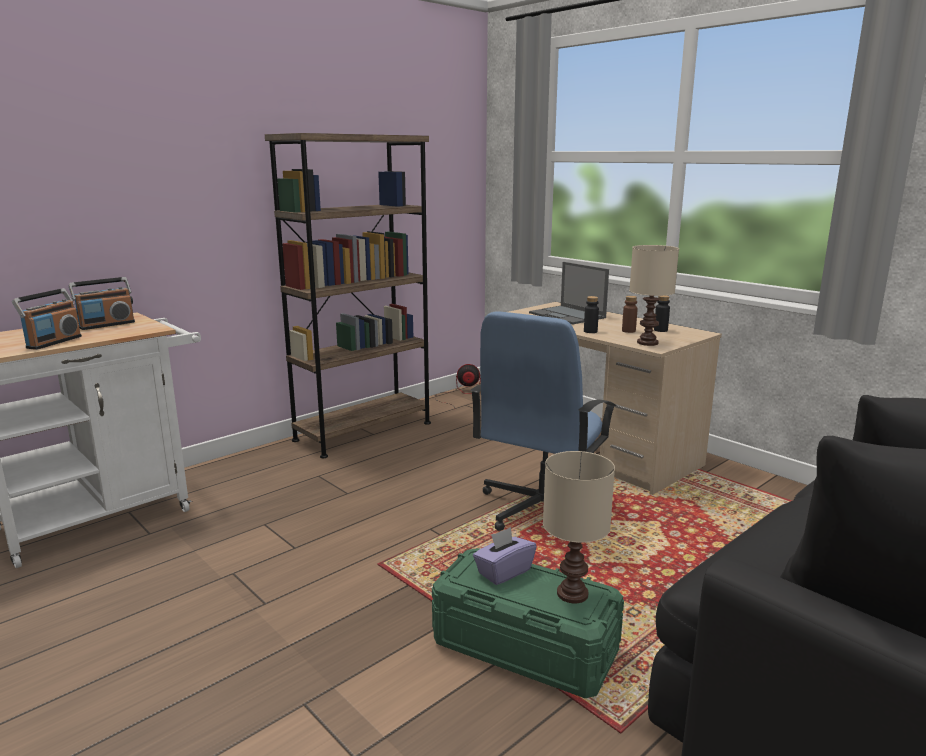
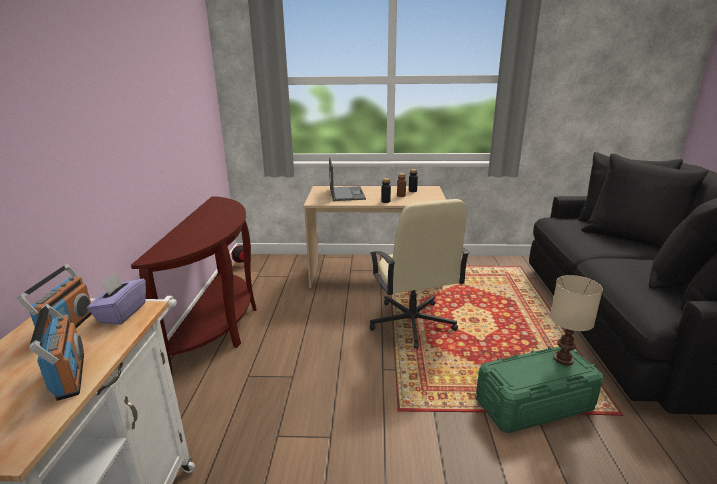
camera: 45 degrees left, 5 degrees up
brown bookcase [265,133,431,458] -> brown console table [131,197,257,375]
blue office chair [470,311,616,531] -> beige office chair [370,199,470,349]
purple tissue box [473,527,537,585] -> purple tissue box moved to [87,273,146,325]
laptop [529,262,609,324] -> laptop turned 105 degrees counterclockwise [329,157,366,201]
beige table lamp [629,245,679,346] -> none

